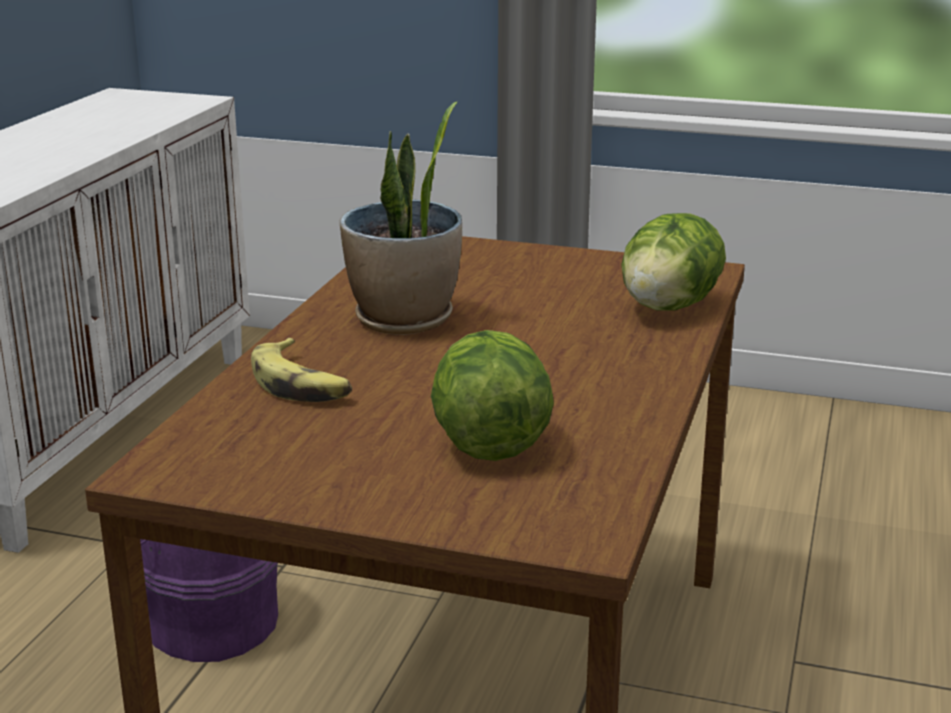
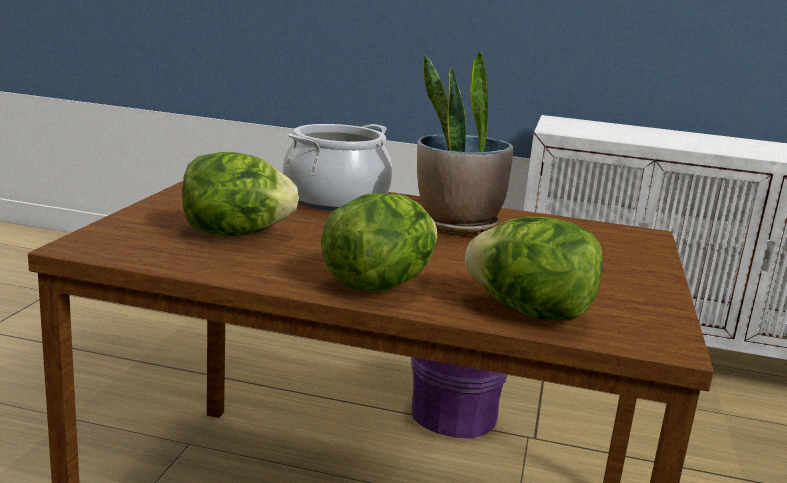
camera: 85 degrees right, 5 degrees down
banana [251,338,352,402] -> cooking pot [282,124,392,211]
none -> lettuce [321,193,437,292]

